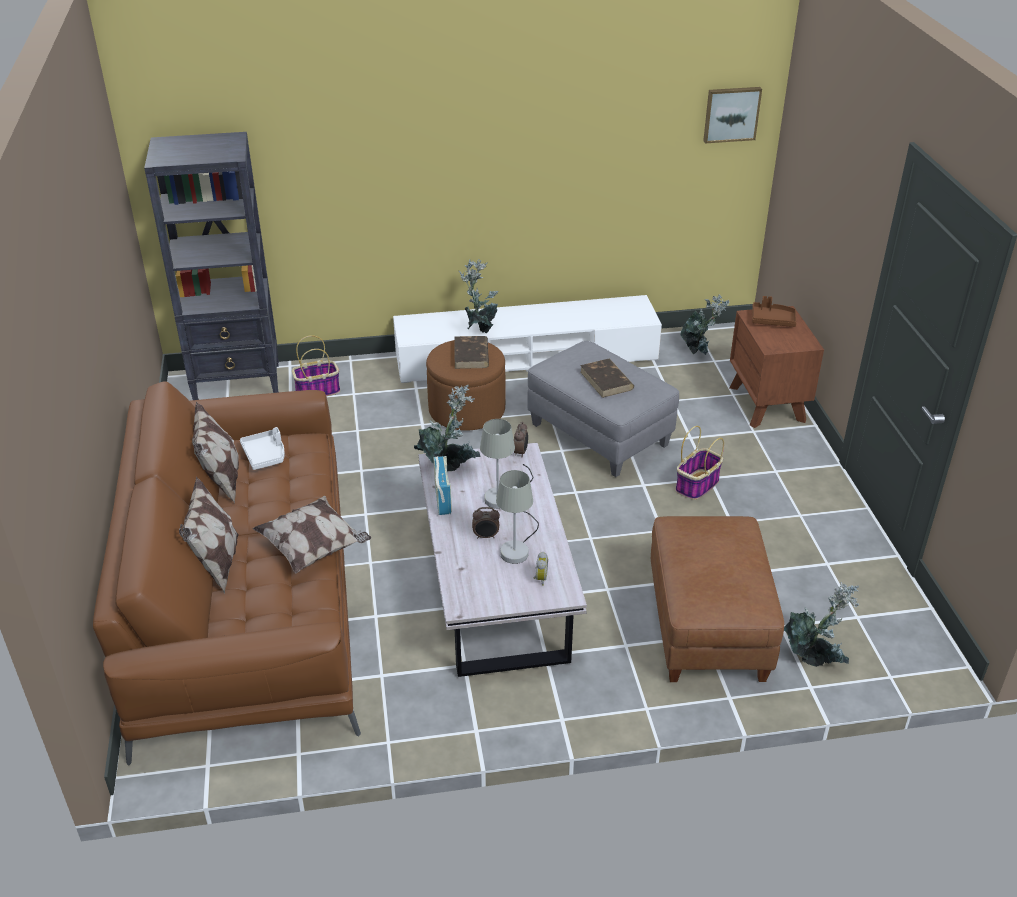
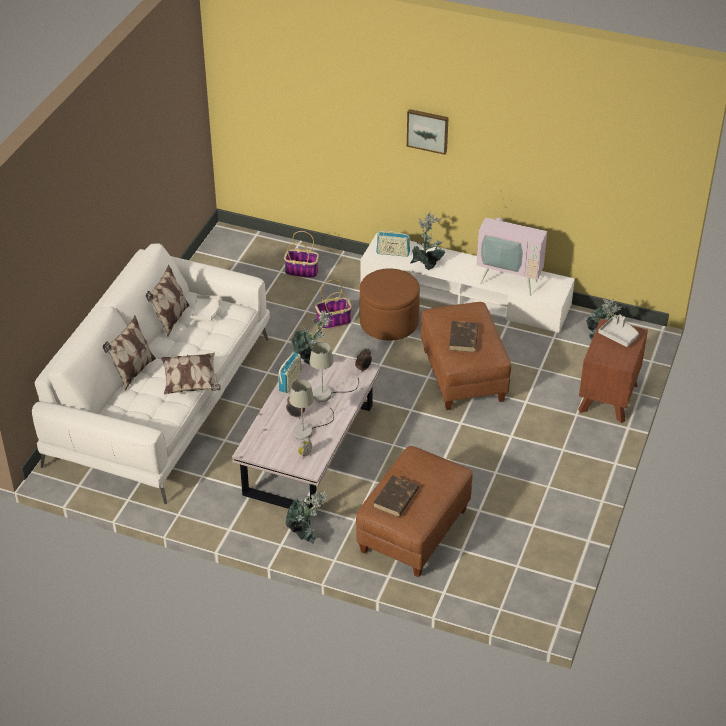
camera: 30 degrees right, 5 degrees up
brown sofa [93,381,361,766] -> white sofa [32,244,270,505]
black bookcase [144,132,279,400] -> none
brown book [455,336,489,369] -> brown book moved to [373,475,419,517]
grey ottoman [528,341,679,477] -> brown ottoman [421,302,511,410]
basket [675,426,724,500] -> basket moved to [315,280,352,329]
picture [703,87,762,144] -> picture moved to [407,109,449,155]
brown tray [752,296,797,327] -> grey tray [598,314,639,347]
potted plant [784,582,859,667] -> potted plant moved to [286,490,327,544]
none -> radio [376,230,410,257]
none -> television [476,191,547,296]

